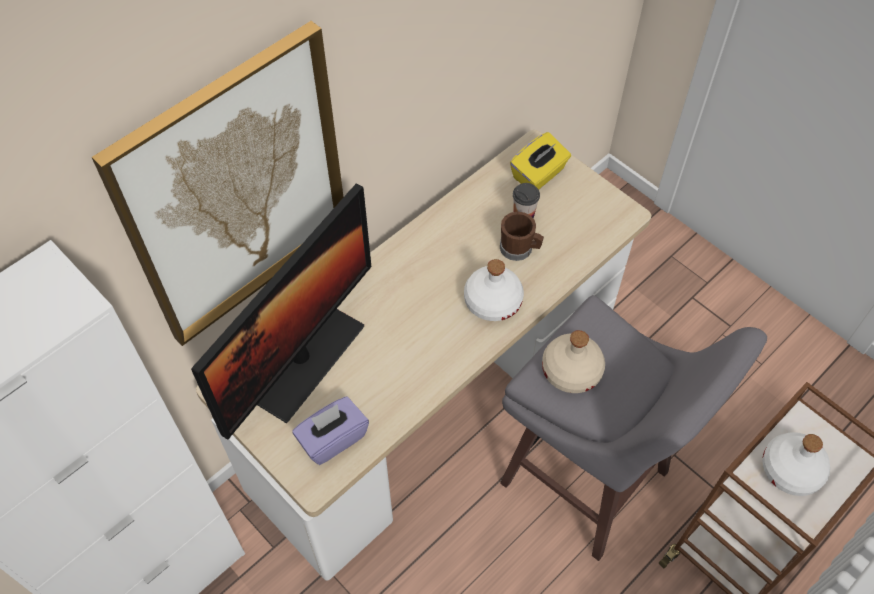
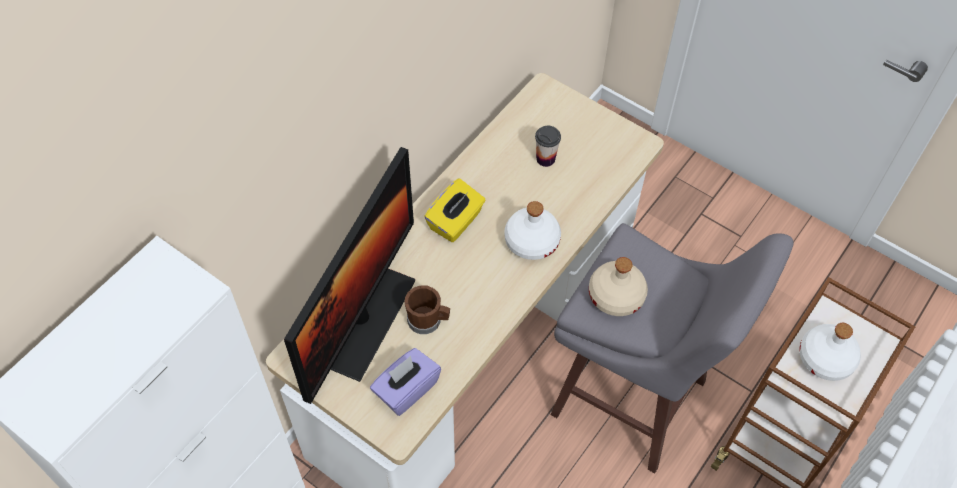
camera: 10 degrees left, 0 degrees up
picture [92,21,343,346] -> none
brown mug [500,212,544,261] -> brown mug moved to [405,285,450,334]
yellow tissue box [510,132,571,190] -> yellow tissue box moved to [424,178,486,242]

